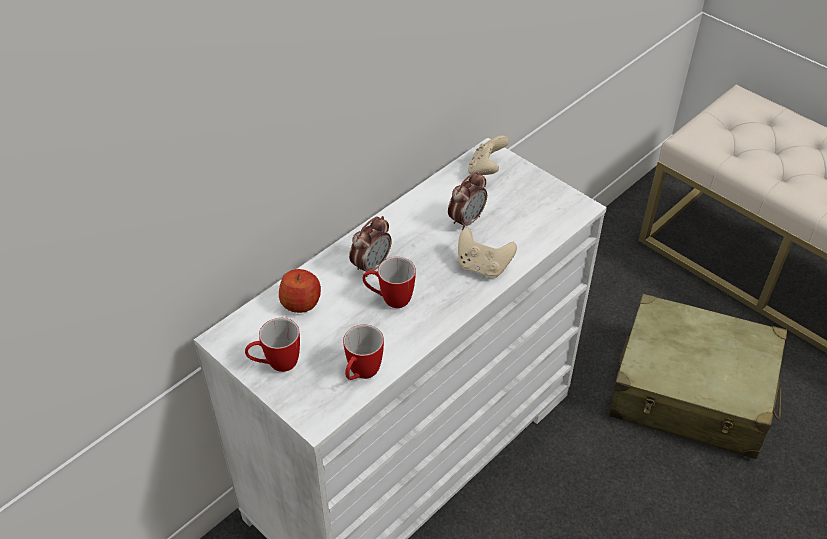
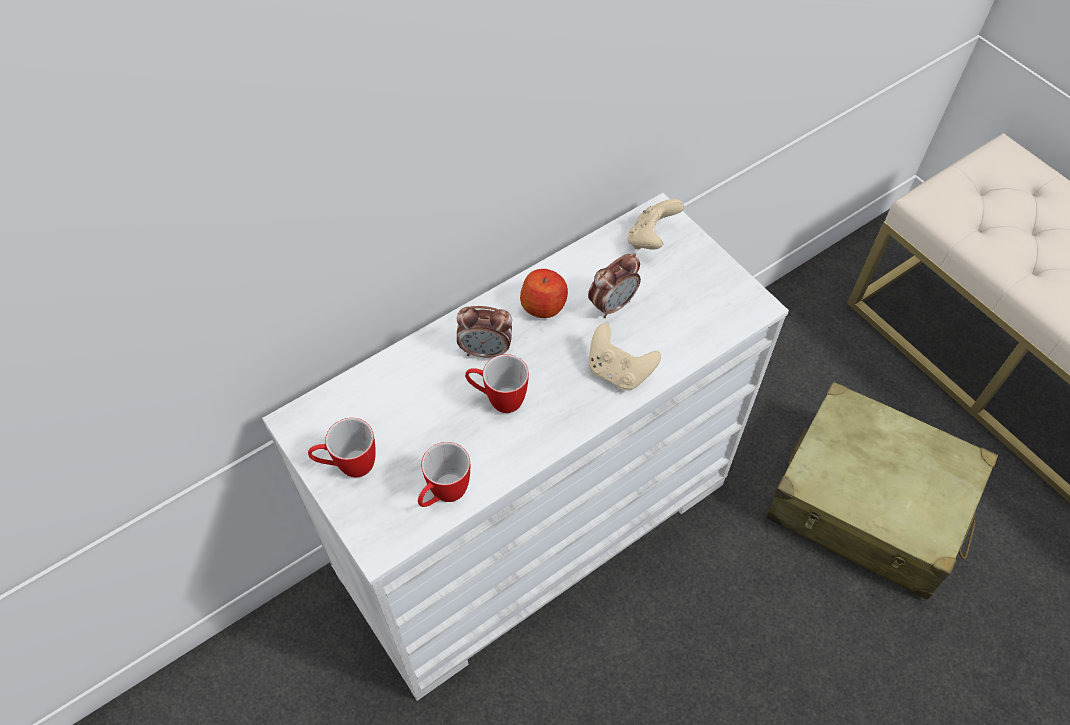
camera: 10 degrees right, 10 degrees up
apple [279,269,321,313] -> apple moved to [520,269,568,318]
alarm clock [349,216,392,277] -> alarm clock turned 45 degrees clockwise [456,306,512,357]

